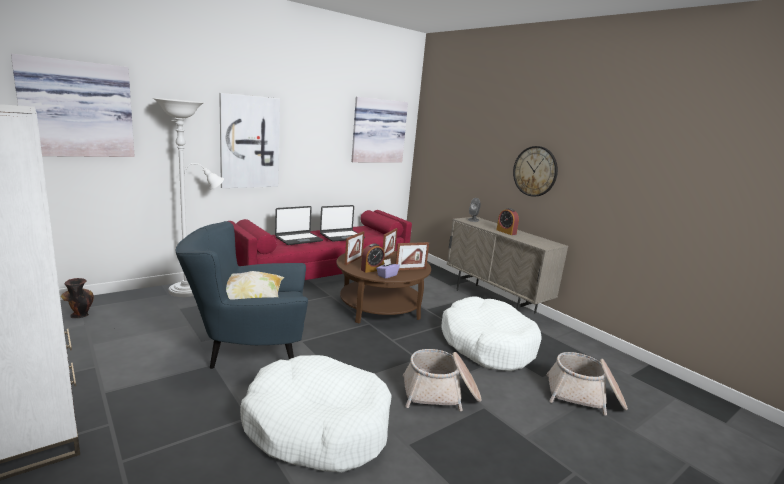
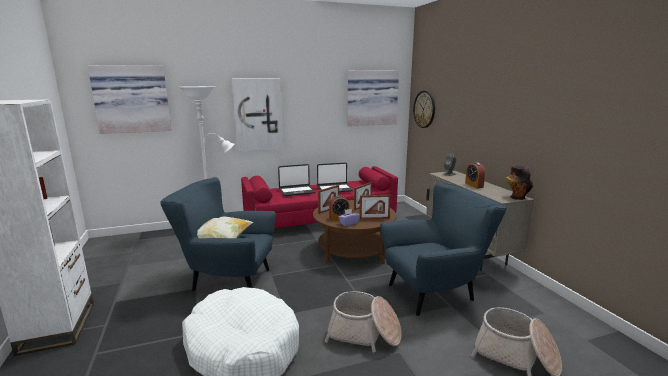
camera: 20 degrees right, 0 degrees up
vase [61,278,94,318] -> vase moved to [506,165,533,200]
white dog bed [441,296,542,372] -> blue armchair [380,182,507,316]
wall clock [513,146,558,197] -> wall clock moved to [413,91,435,128]

